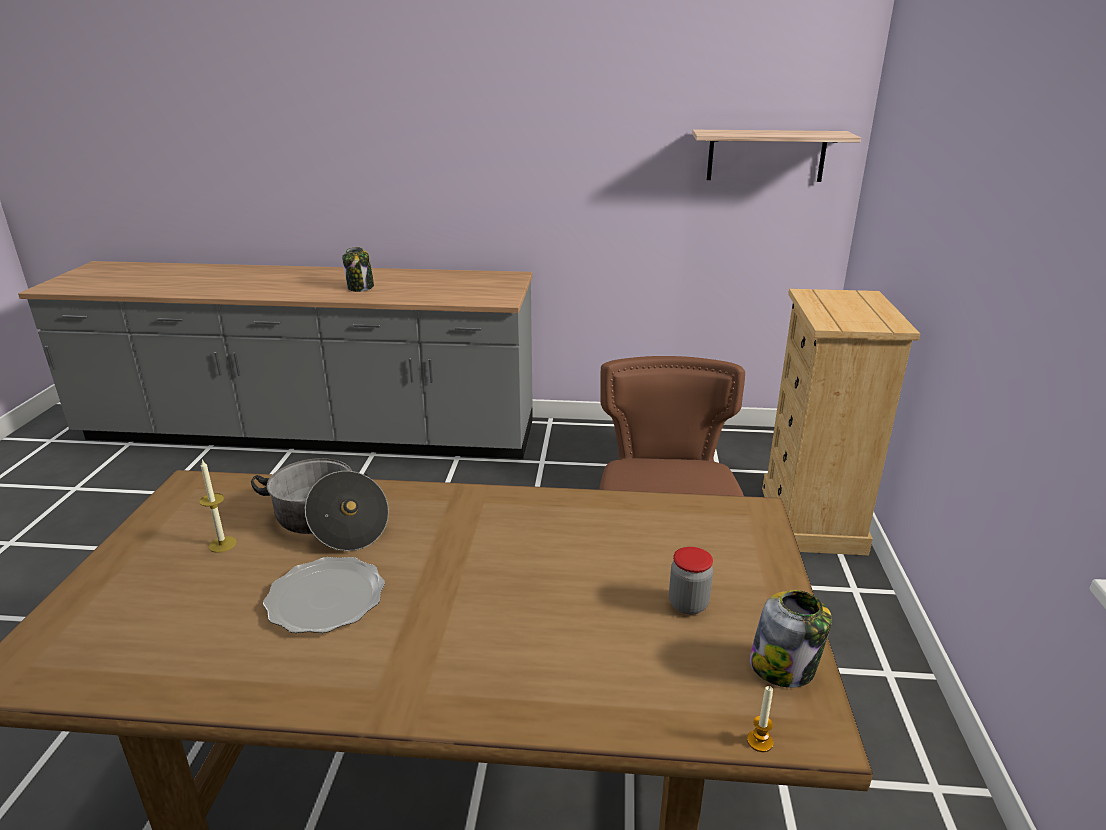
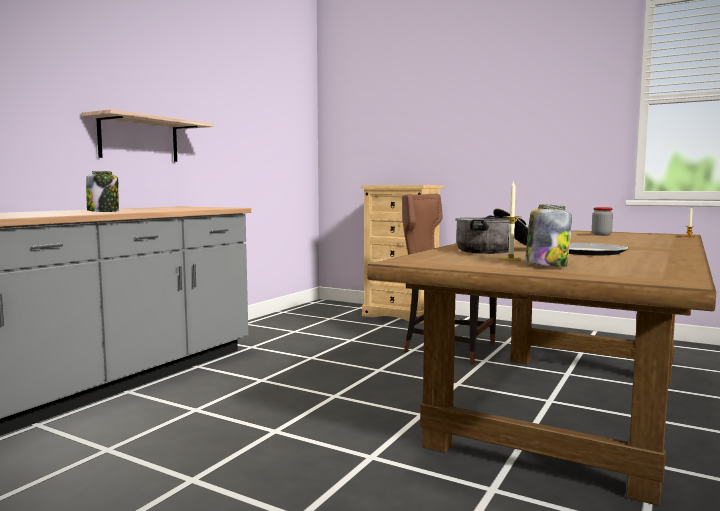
camera: 65 degrees left, 20 degrees down
shelf [692,130,861,182] -> shelf moved to [82,109,213,162]
jar [749,590,832,688] -> jar moved to [525,204,572,266]

